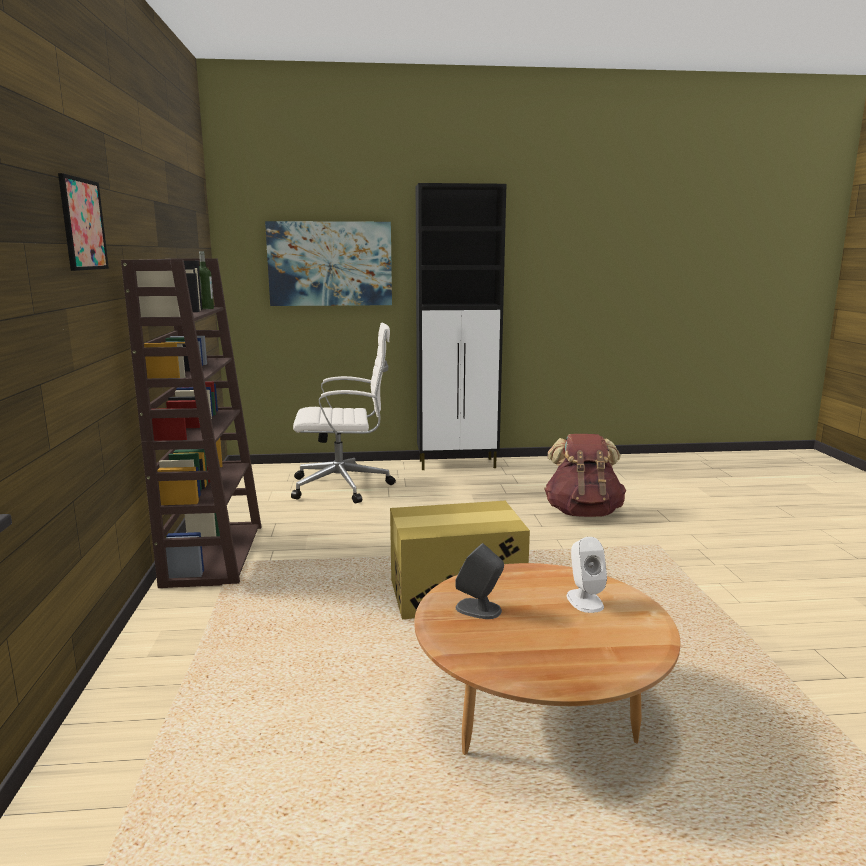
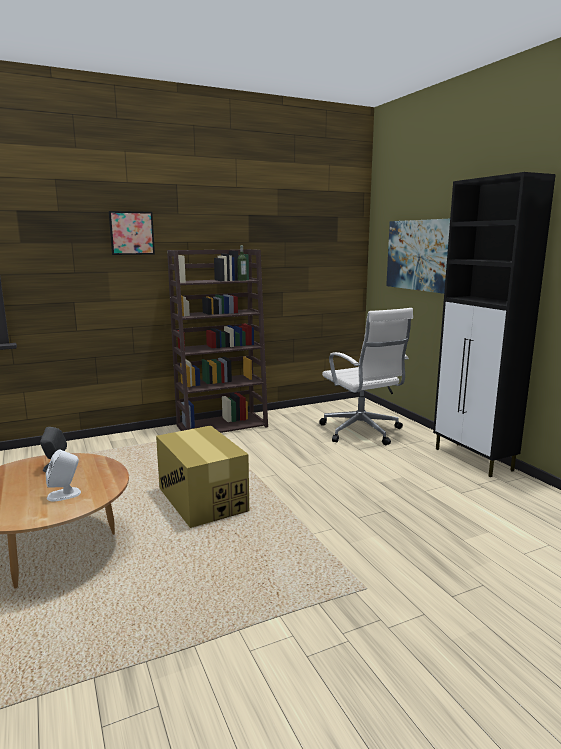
camera: 70 degrees right, 0 degrees up
brown backpack [544,434,626,517] -> none

